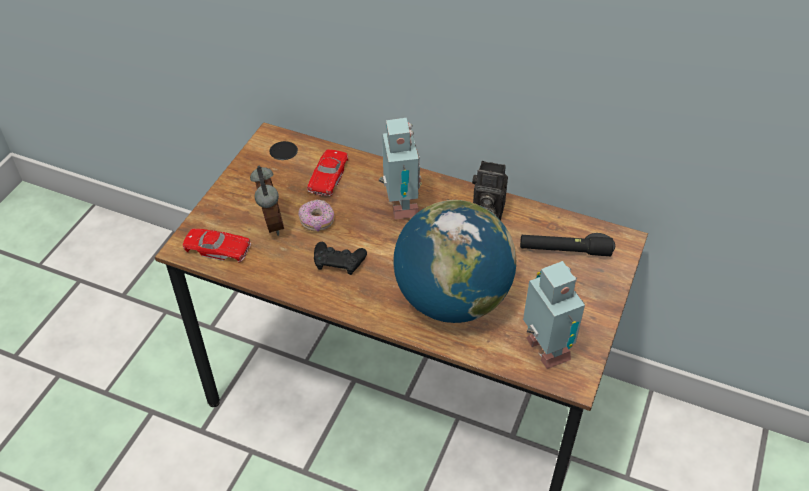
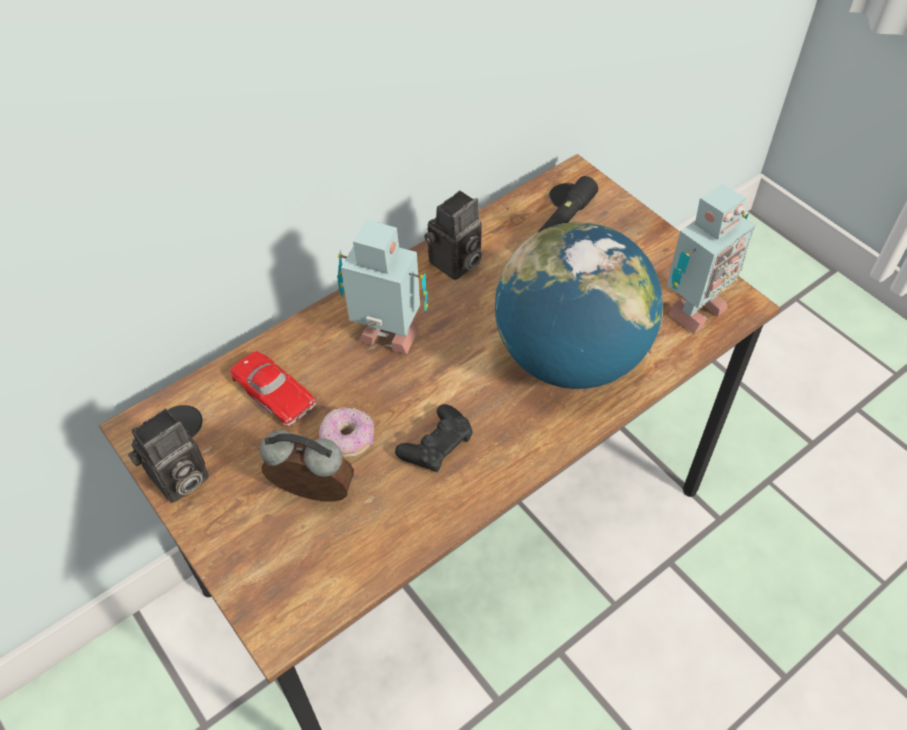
camera: 60 degrees left, 5 degrees up
red toy car [183,229,251,263] -> none
toy robot [523,261,585,369] -> toy robot turned 135 degrees clockwise [667,183,755,334]
none -> camera [128,408,209,503]

